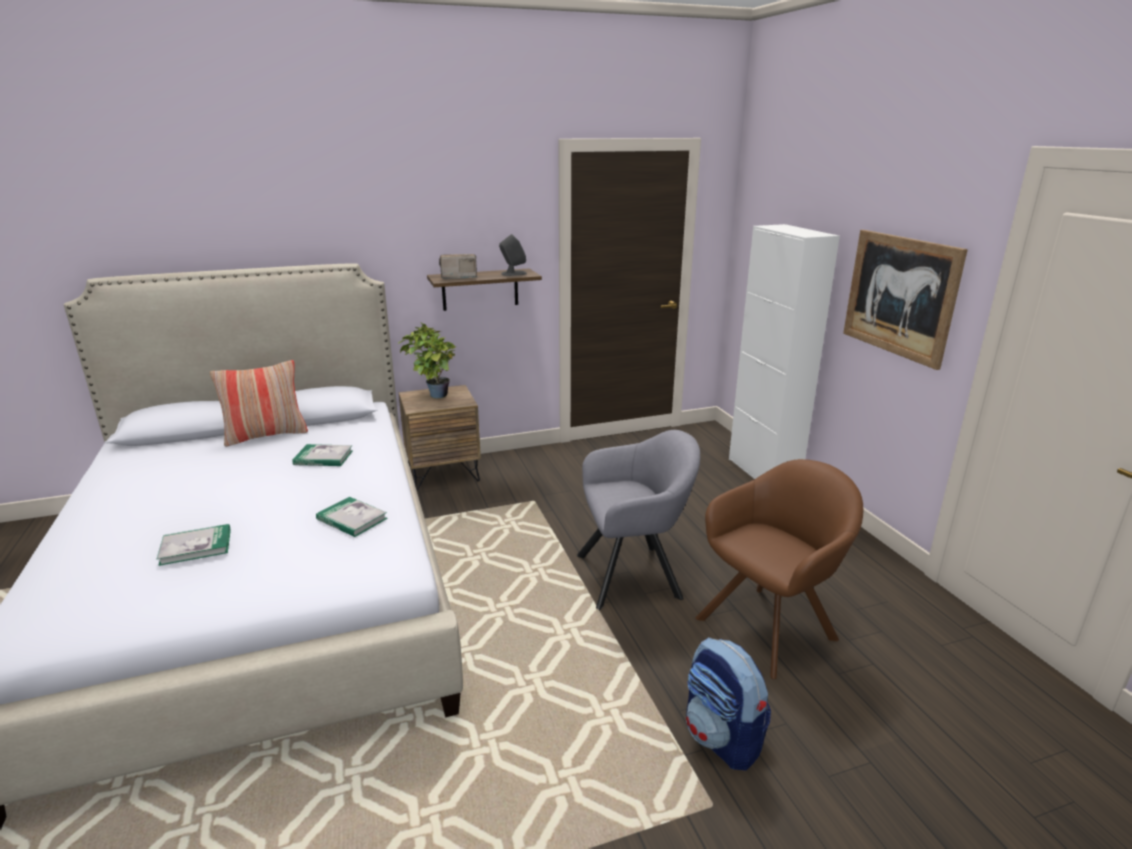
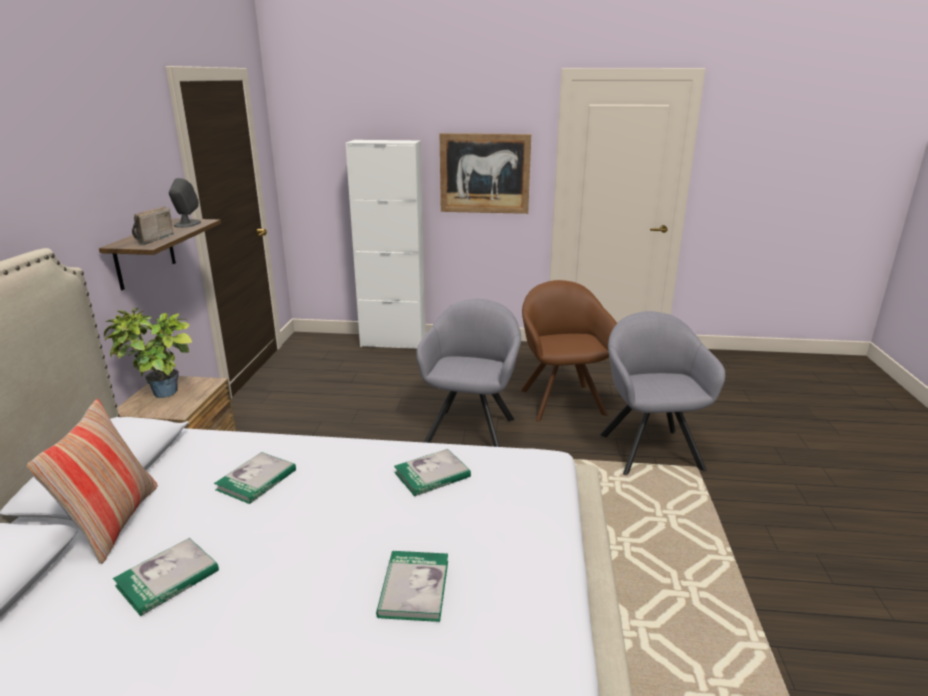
camera: 65 degrees left, 0 degrees up
backpack [686,637,771,771] -> grey armchair [600,311,725,475]
none -> book [113,538,219,616]

